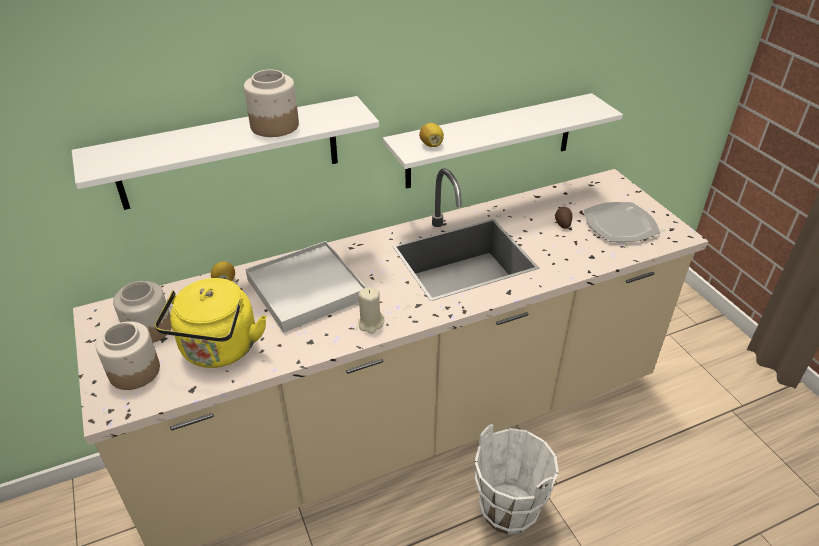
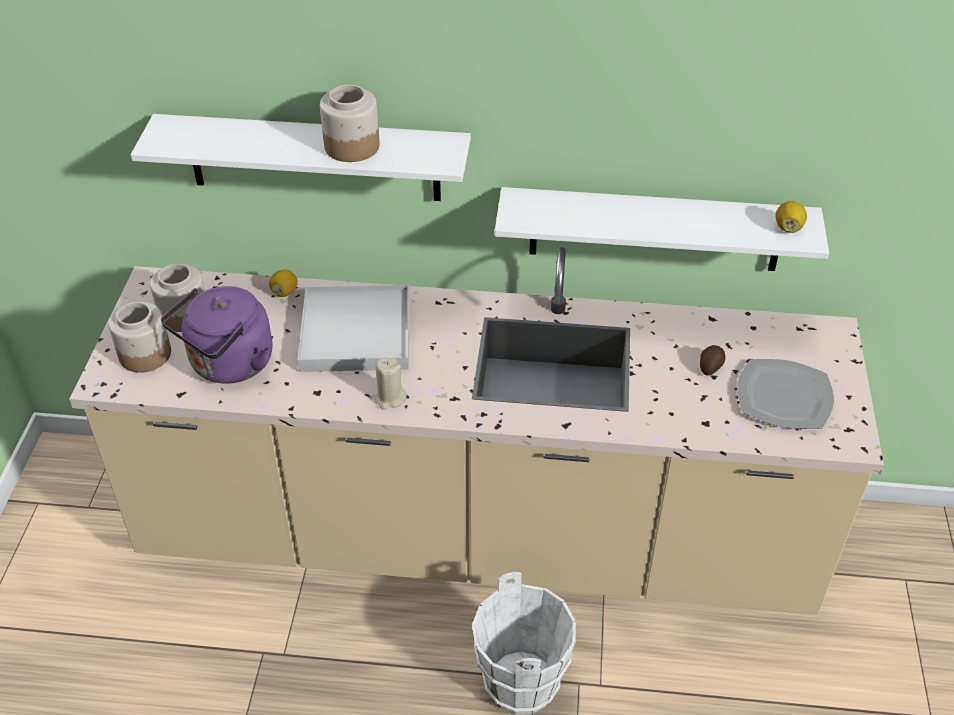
camera: 30 degrees right, 5 degrees up
yellow kettle [154,278,267,368] -> purple kettle [161,286,273,384]
lemon [419,123,444,147] -> lemon moved to [776,201,807,233]

